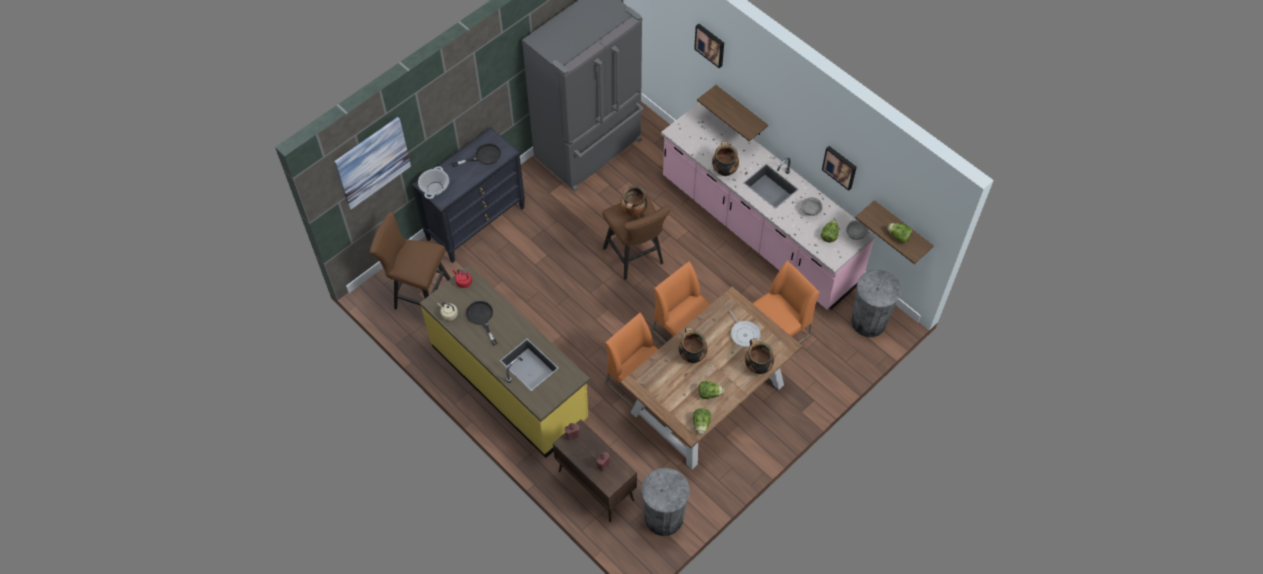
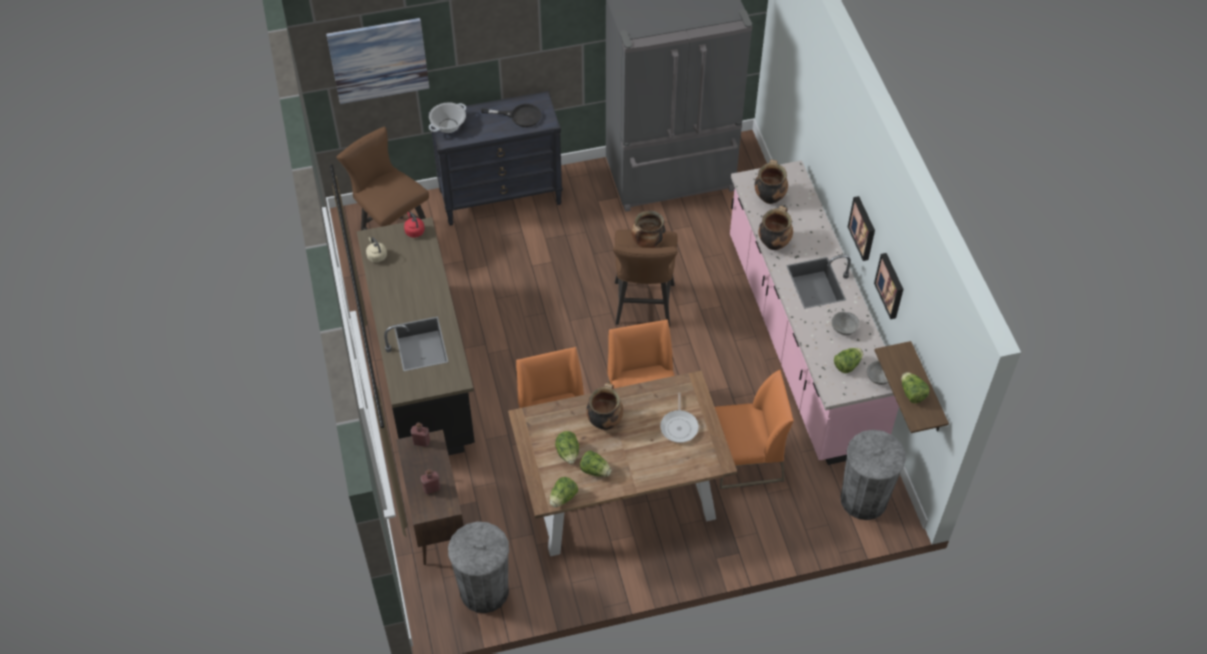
camera: 30 degrees right, 5 degrees down
yellow counter [420,265,590,458] -> black counter [357,217,475,455]
black frying pan [466,301,497,345] -> none
picture [694,24,724,68] -> picture moved to [848,196,875,261]
shelf [697,85,768,141] -> none
cooking pot [745,338,774,374] -> cooking pot moved to [755,160,788,204]
none -> lettuce [555,431,579,464]

